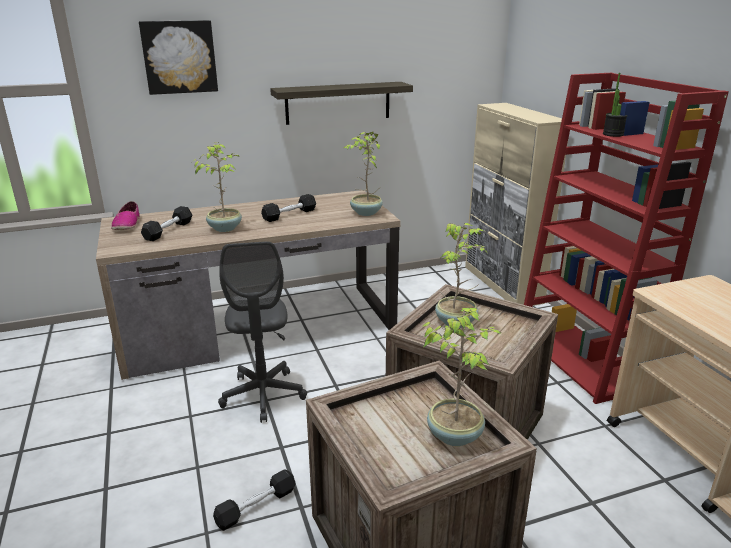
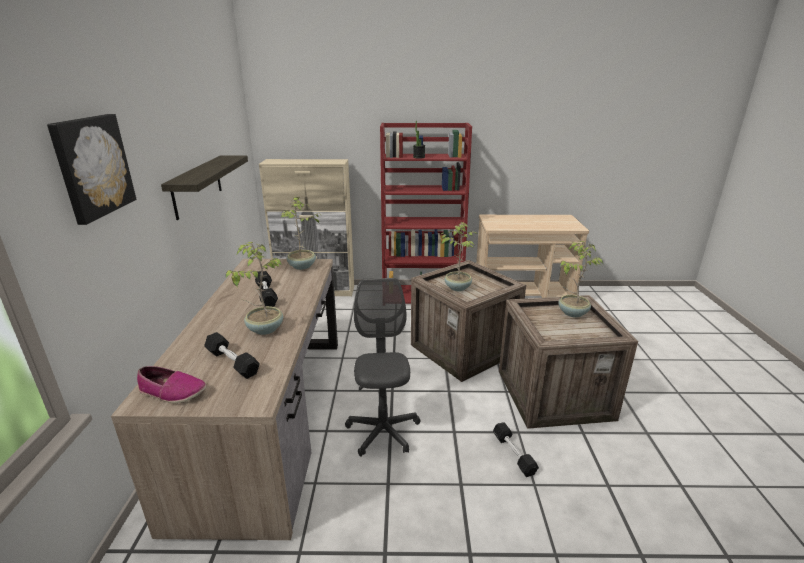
camera: 70 degrees left, 0 degrees up
grey office chair [218,241,307,423] -> grey office chair turned 105 degrees counterclockwise [345,278,421,457]

